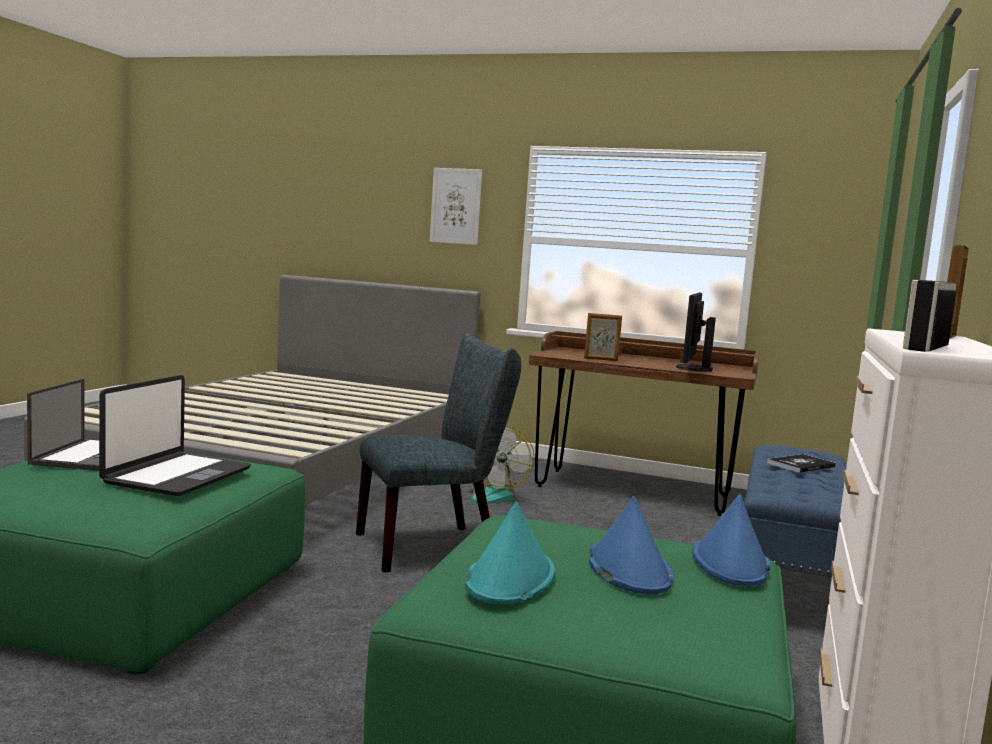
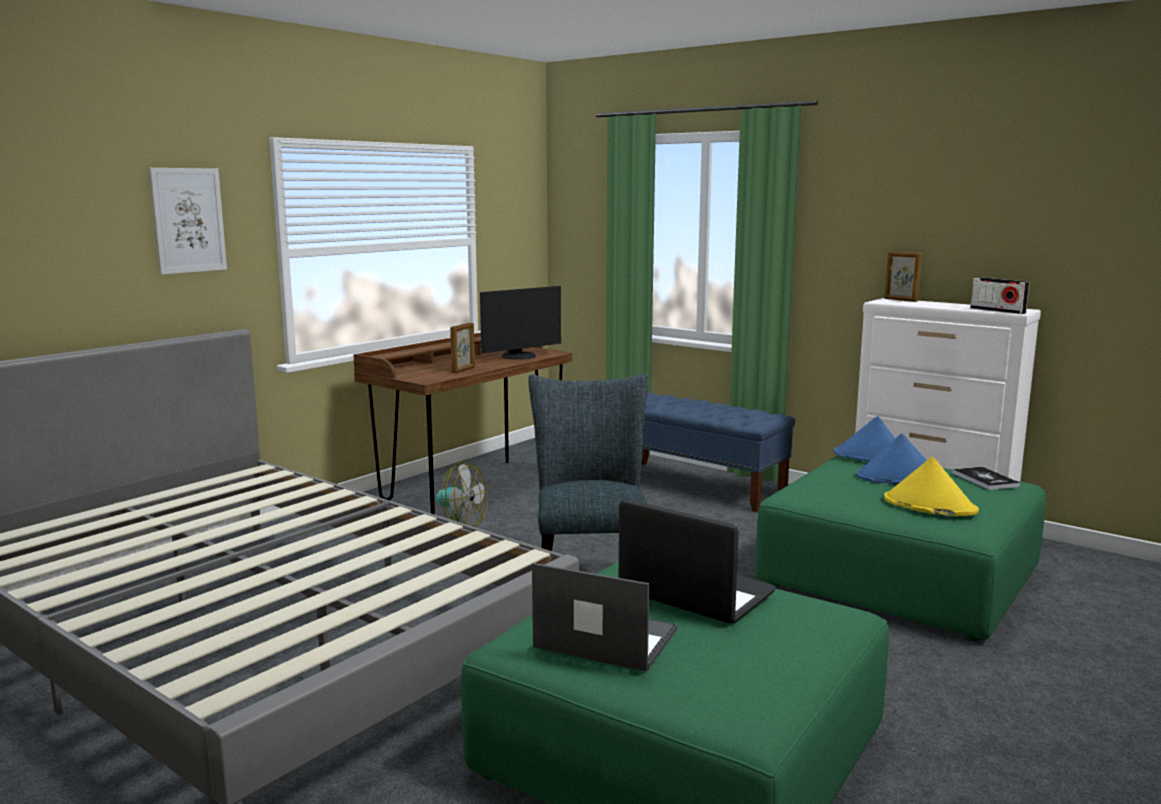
camera: 70 degrees left, 5 degrees up
turquoise hat [465,502,555,604] -> yellow hat [884,457,979,516]
monitor [676,292,716,372] -> monitor turned 75 degrees counterclockwise [480,286,561,360]
book [767,454,836,473] -> book moved to [952,467,1020,490]

